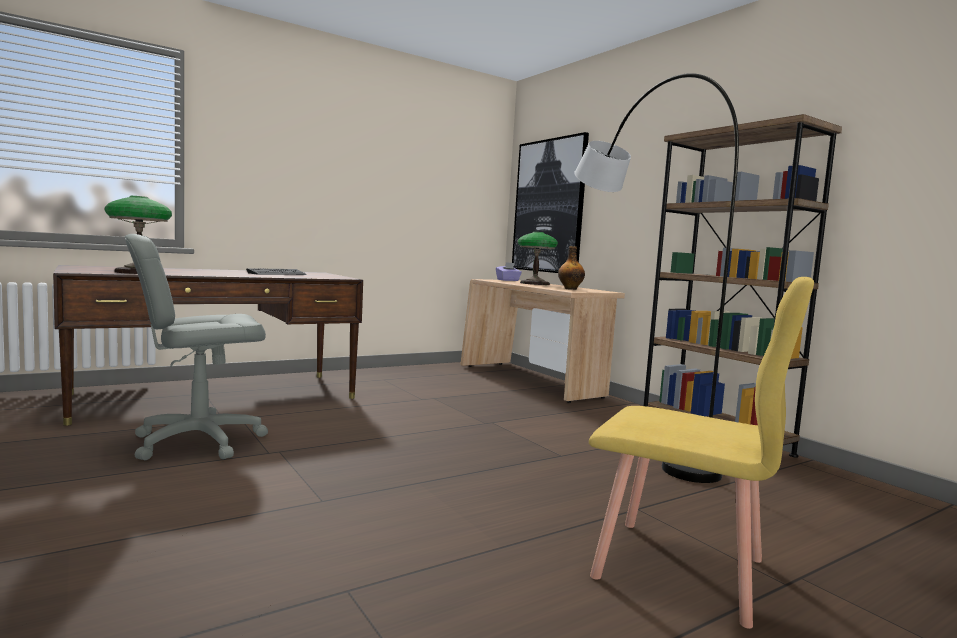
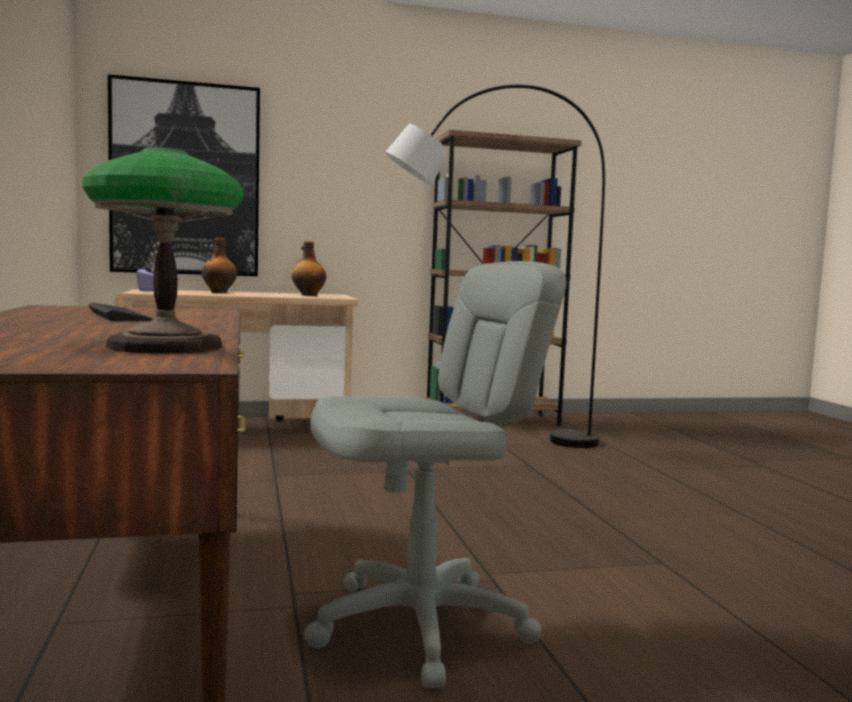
camera: 70 degrees left, 0 degrees up
grey office chair [125,234,268,460] -> grey office chair turned 105 degrees counterclockwise [304,261,566,688]
table lamp [518,232,558,285] -> bottle [202,238,237,293]
yellow chair [589,277,814,629] -> none

